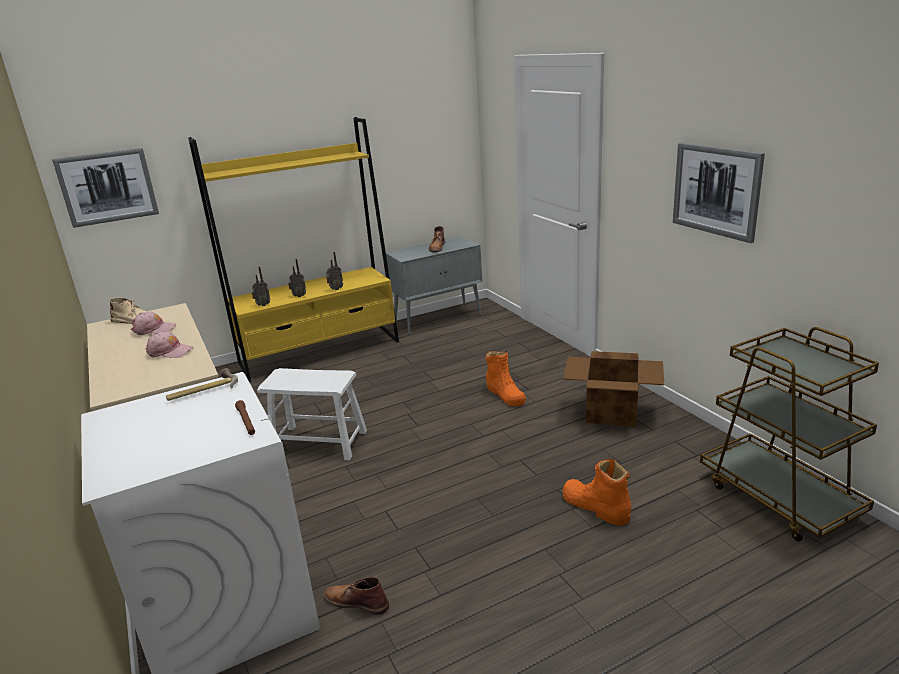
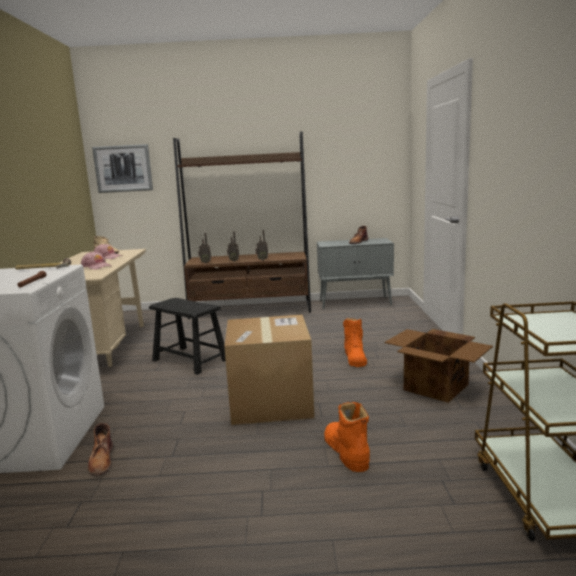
camera: 25 degrees right, 10 degrees down
yellow bookcase [188,117,399,382] -> brown bookcase [173,131,311,319]
white stool [257,368,367,460] -> black stool [149,298,226,375]
brown boot [324,577,389,615] -> brown boot turned 150 degrees counterclockwise [88,423,113,476]
picture [673,143,765,243] -> none
none -> cardboard box [224,315,315,425]

